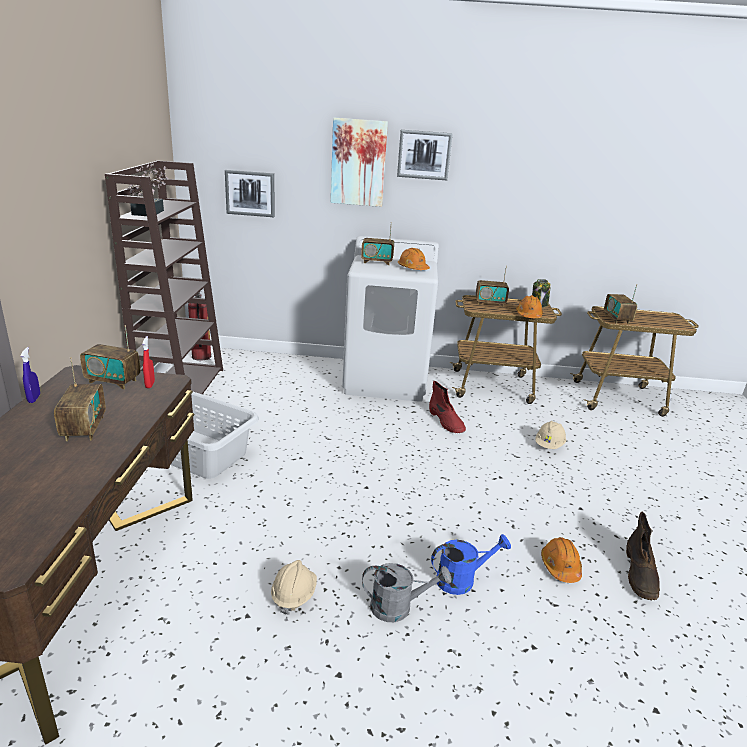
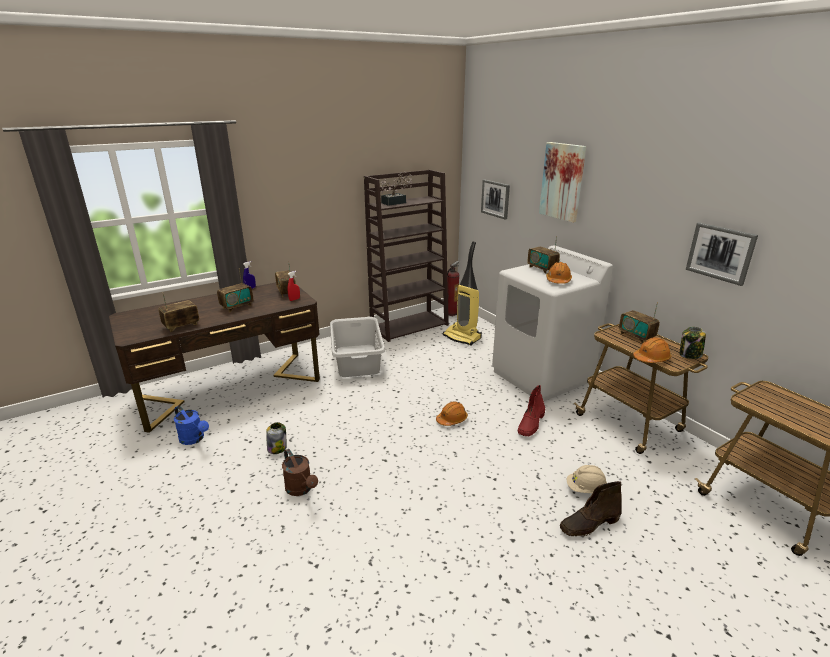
camera: 55 degrees right, 0 degrees up
beige hard hat [271,560,317,615] -> jar [266,422,287,454]
grey watering can [362,563,451,622] -> brown watering can [282,449,318,496]
picture [397,130,453,180] -> picture moved to [686,222,758,286]
blue watering can [431,534,511,595] -> blue watering can moved to [174,406,209,445]
orange hard hat [541,537,582,583] -> orange hard hat moved to [436,401,468,426]
radio [604,284,637,324] -> radio moved to [158,293,199,332]
brown boot [626,512,660,600] -> brown boot moved to [560,481,622,536]
none -> vacuum cleaner [443,241,482,346]

